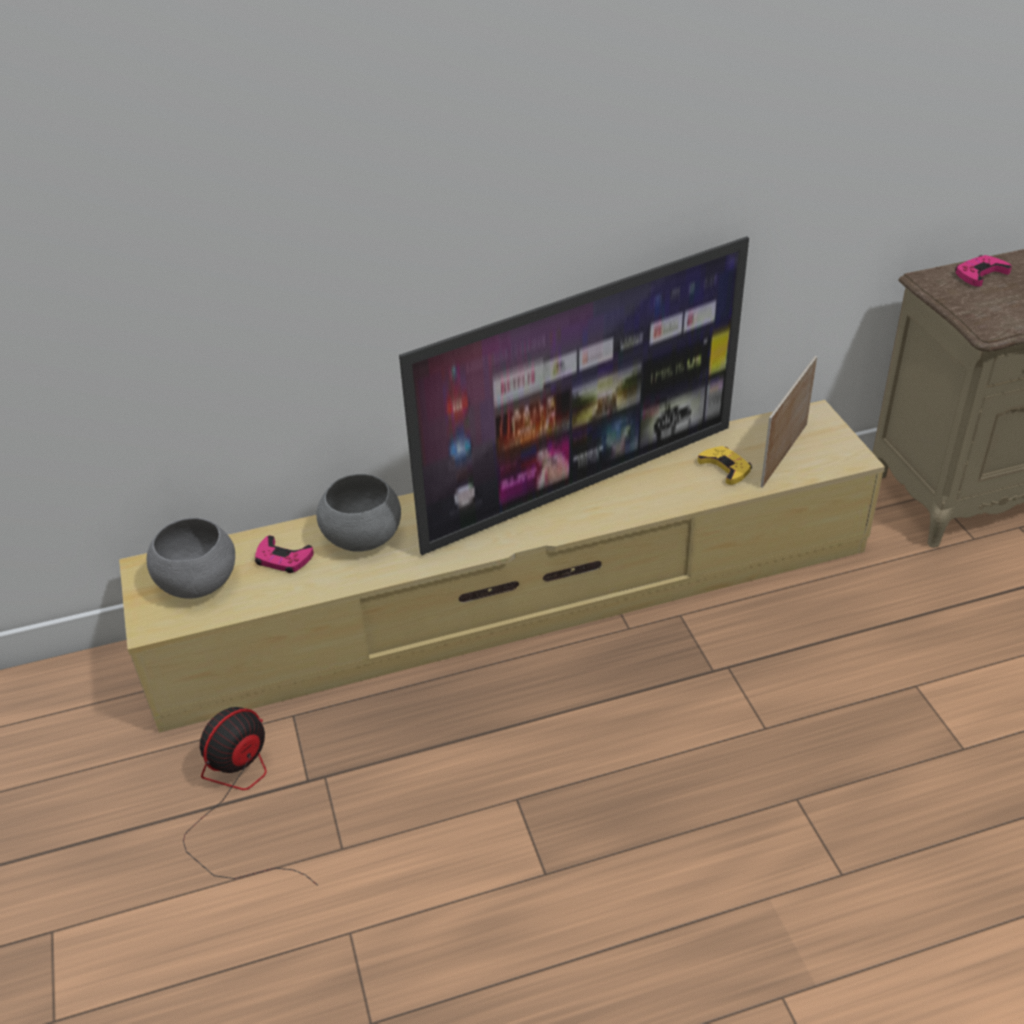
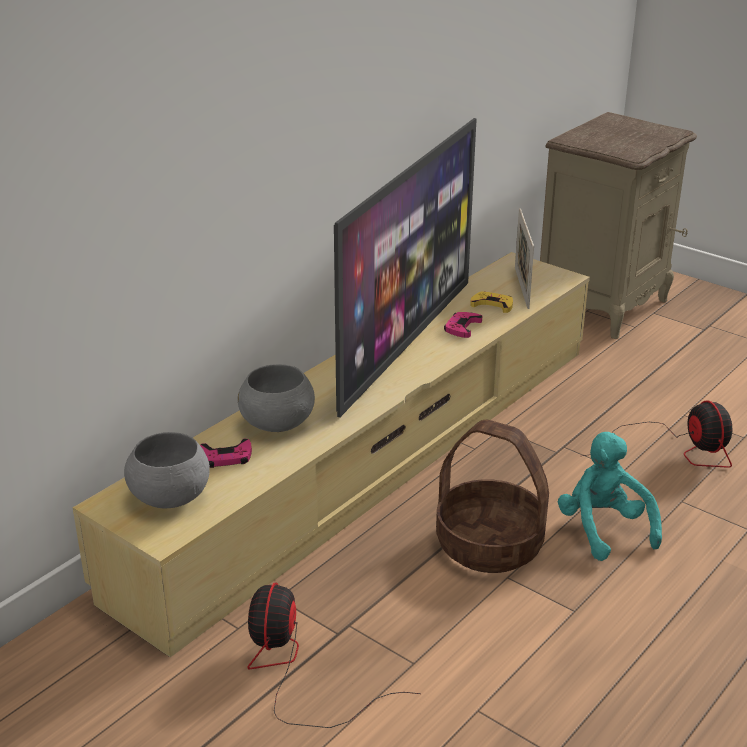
camera: 35 degrees left, 10 degrees down
pink game controller [955,255,1012,287] -> pink game controller moved to [444,312,482,338]
none -> basket [436,420,549,573]
none -> turquoise plush toy [558,432,662,561]
none -> fan [582,400,733,468]

